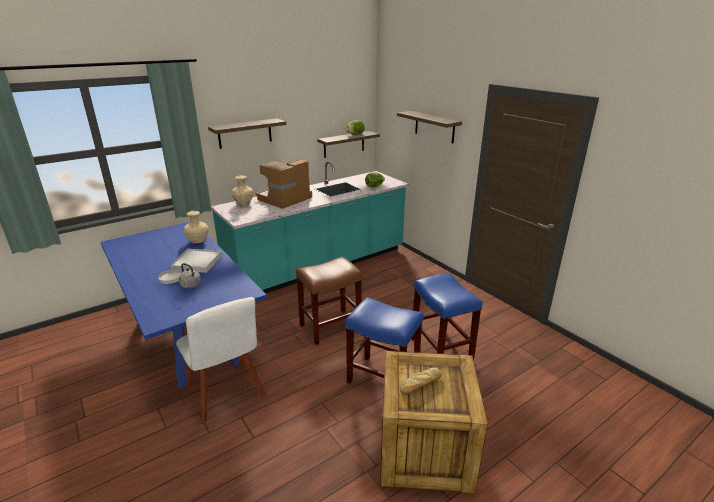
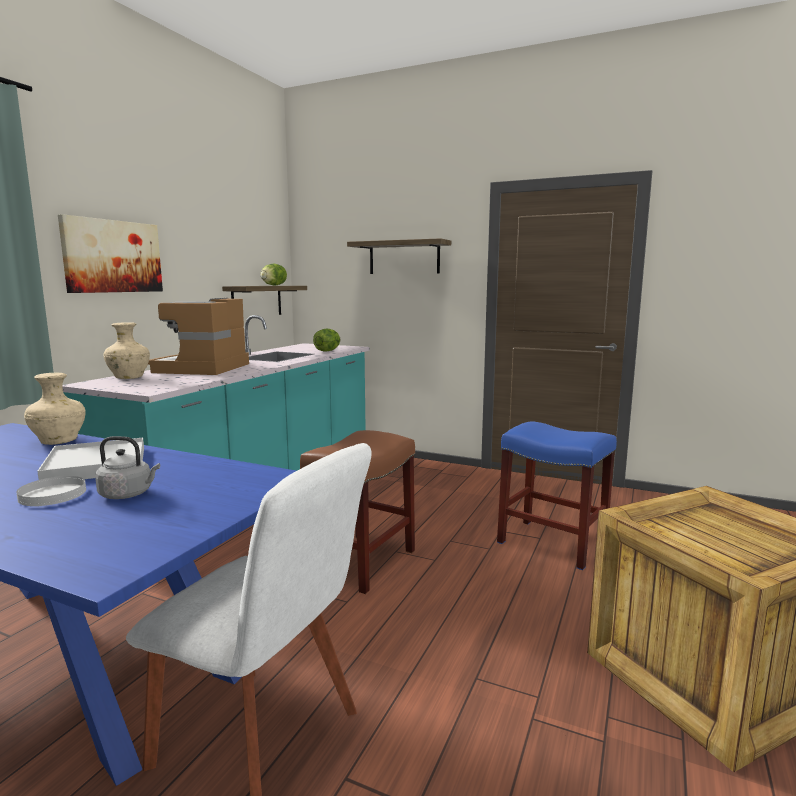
camera: 30 degrees left, 15 degrees down
shelf [208,118,286,149] -> picture [58,214,163,293]
blue stool [345,297,423,384] -> none
bread [400,367,441,395] -> none

